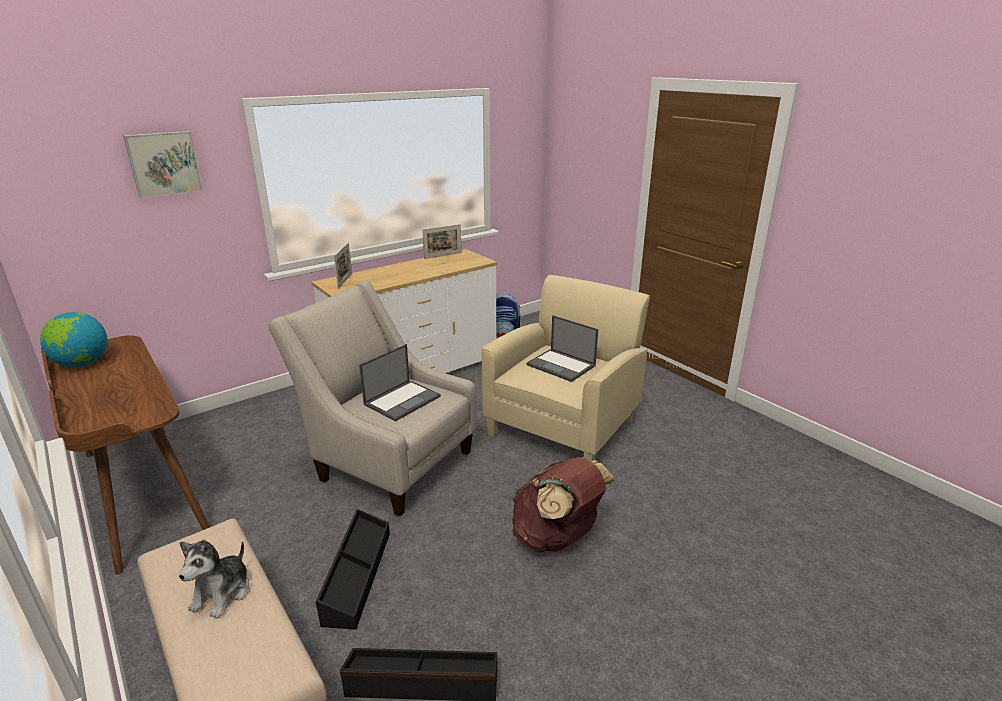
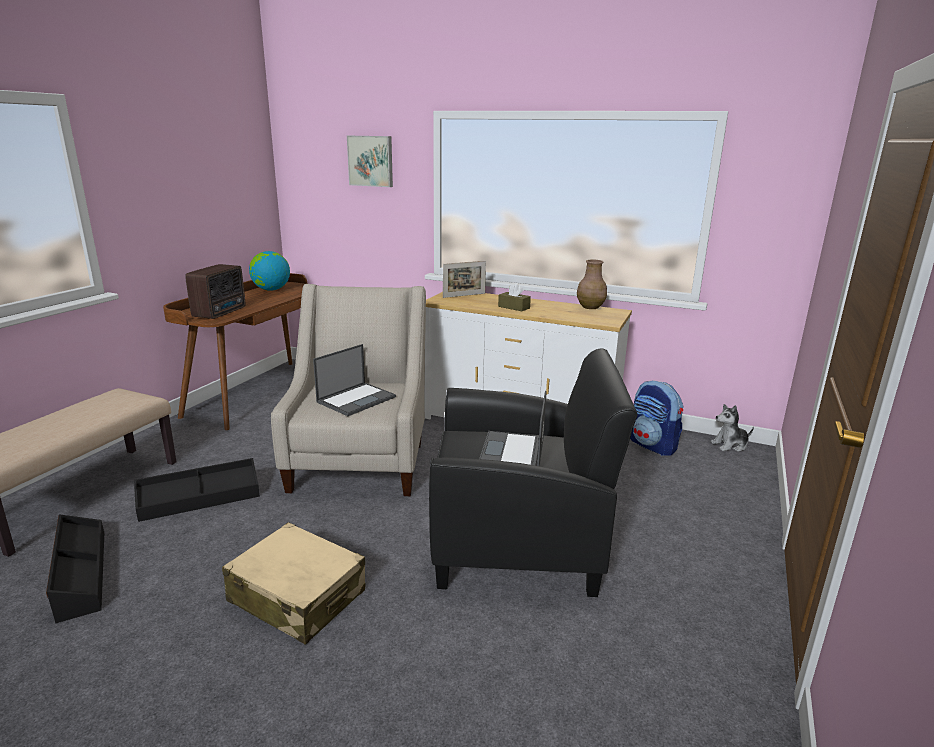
camera: 60 degrees right, 5 degrees down
plush toy [179,539,249,619] -> plush toy moved to [711,404,754,452]
laptop [359,344,441,422] -> laptop turned 60 degrees counterclockwise [313,344,396,416]
picture frame [422,224,462,259] -> brown vase [577,260,607,309]
beige armchair [482,275,650,461] -> black armchair [429,349,637,597]
brown backpack [512,457,616,552] -> beige suitcase [222,522,365,645]
none -> radio [185,264,245,319]
none -> brown tissue box [498,283,531,311]

